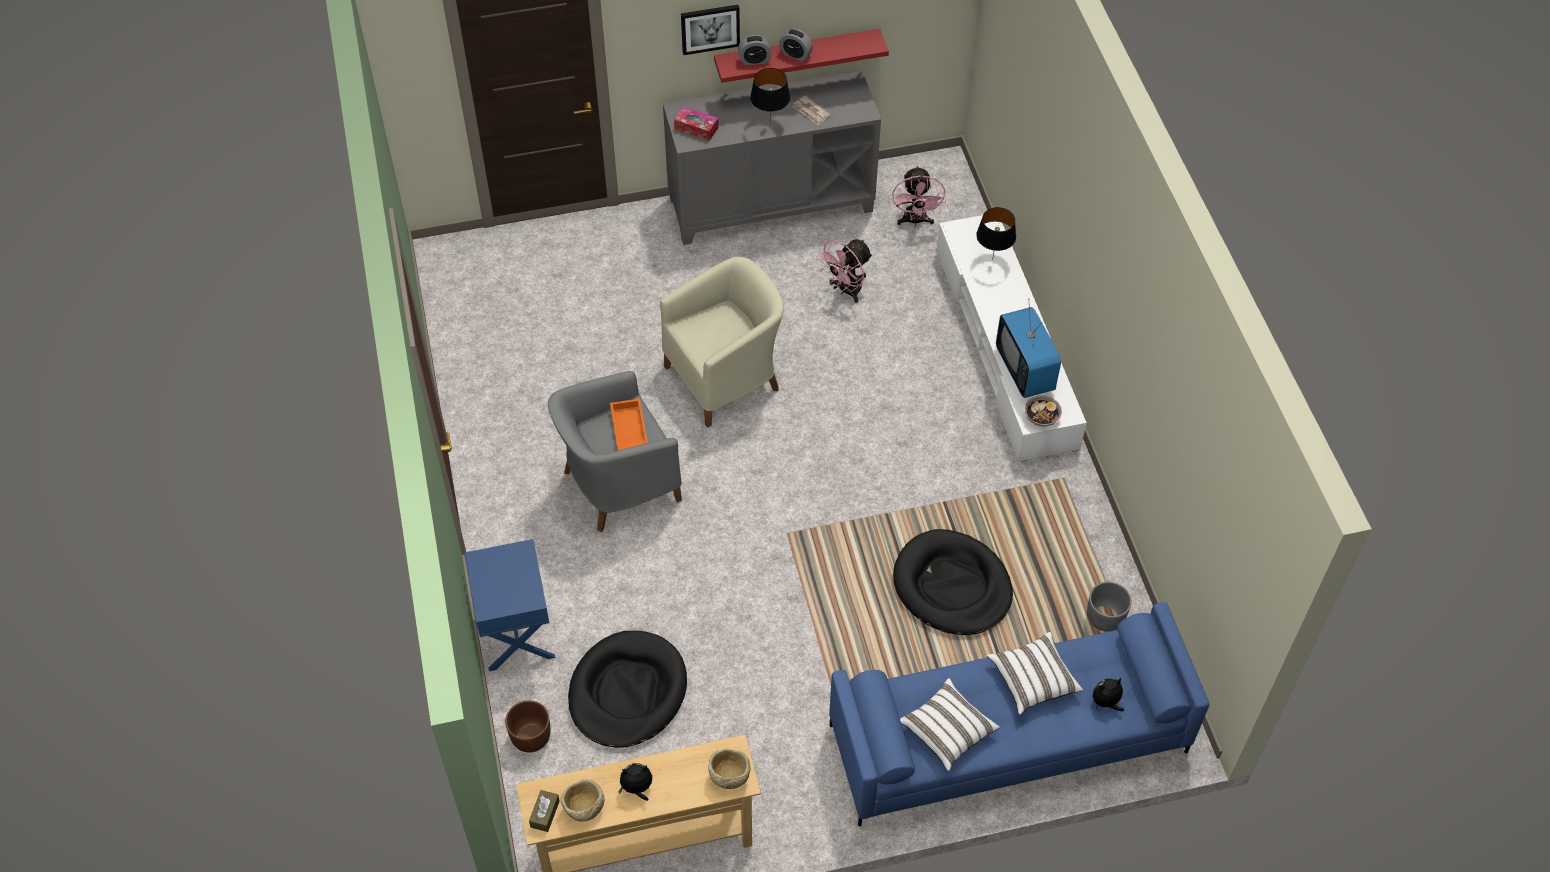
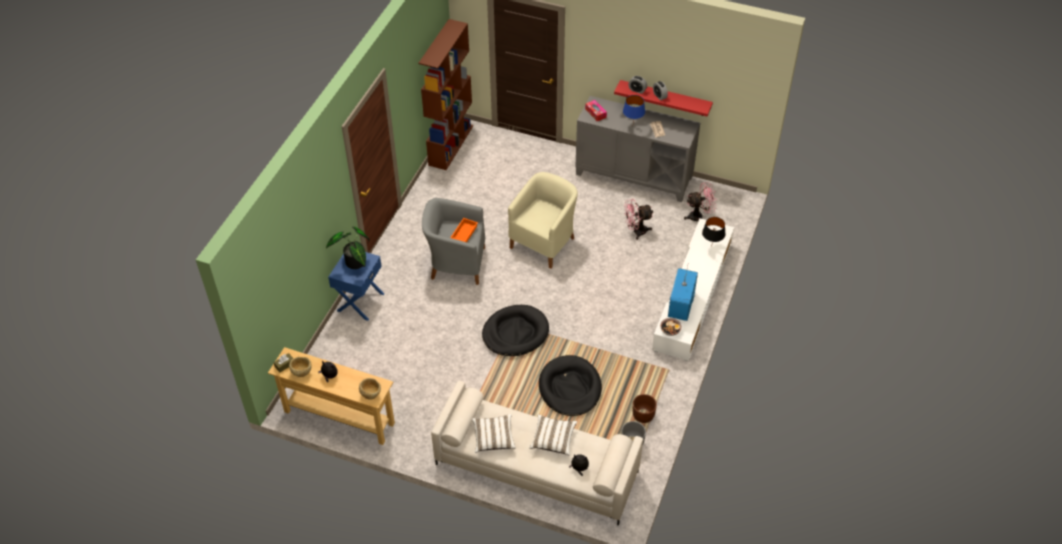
camera: 35 degrees right, 5 degrees down
brown planter [505,700,550,752] -> brown planter moved to [633,394,657,423]
black dog bed [568,631,687,748] -> black dog bed moved to [482,305,549,356]
beige armchair [660,257,784,428] -> beige armchair turned 60 degrees counterclockwise [508,172,578,269]
picture [681,5,740,55] -> none
black table lamp [750,68,790,124] -> blue table lamp [623,95,645,121]
blue sofa [829,602,1209,826] -> white sofa [431,381,643,526]
pink fan [892,166,946,226] -> pink fan turned 135 degrees counterclockwise [684,182,717,221]
none -> potted plant [326,227,369,269]
none -> brown bookcase [419,19,473,170]

